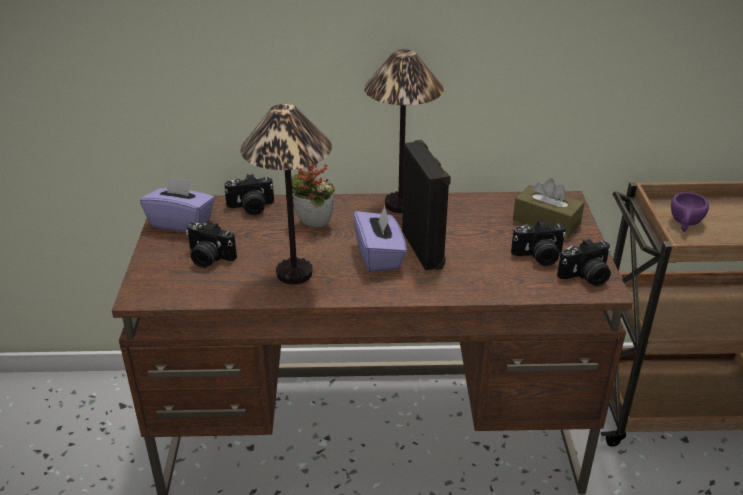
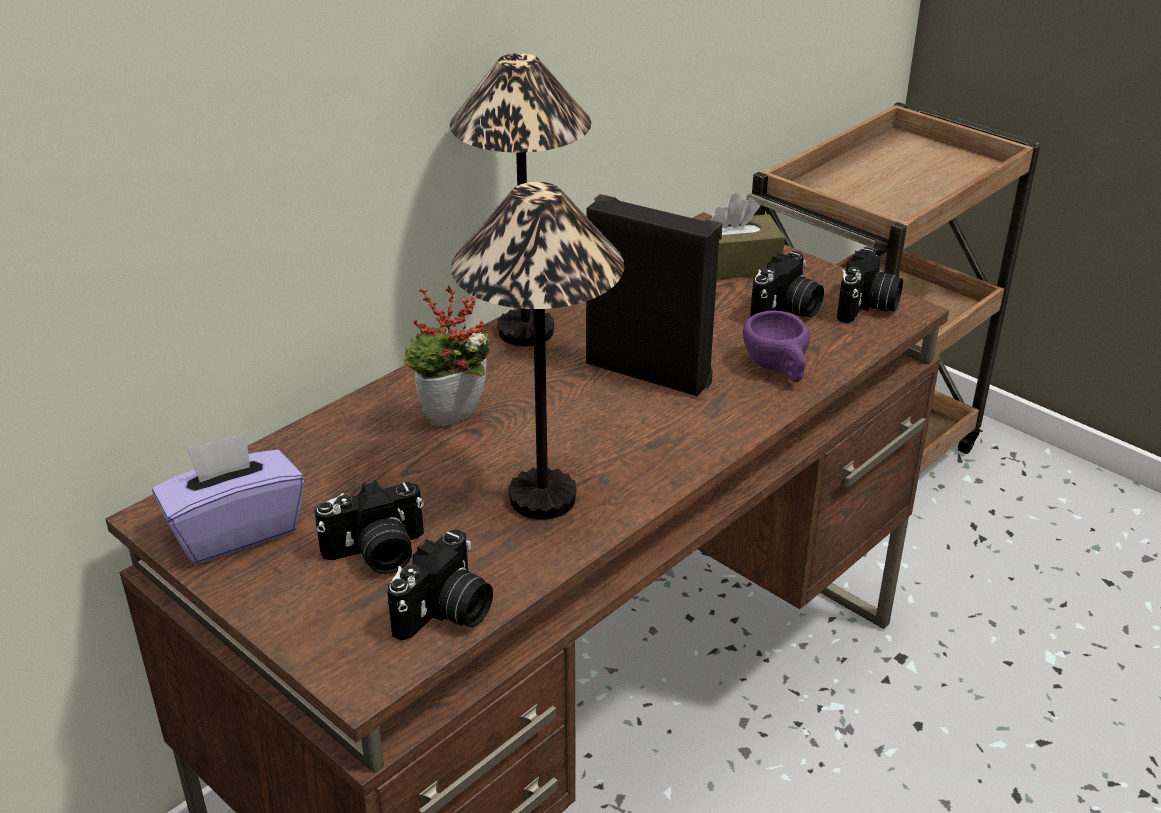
camera: 45 degrees left, 0 degrees up
camera [225,174,274,215] -> camera moved to [387,529,493,641]
purple tissue box [353,206,407,273] -> none
purple cup [671,192,709,232] -> purple cup moved to [743,311,810,382]

